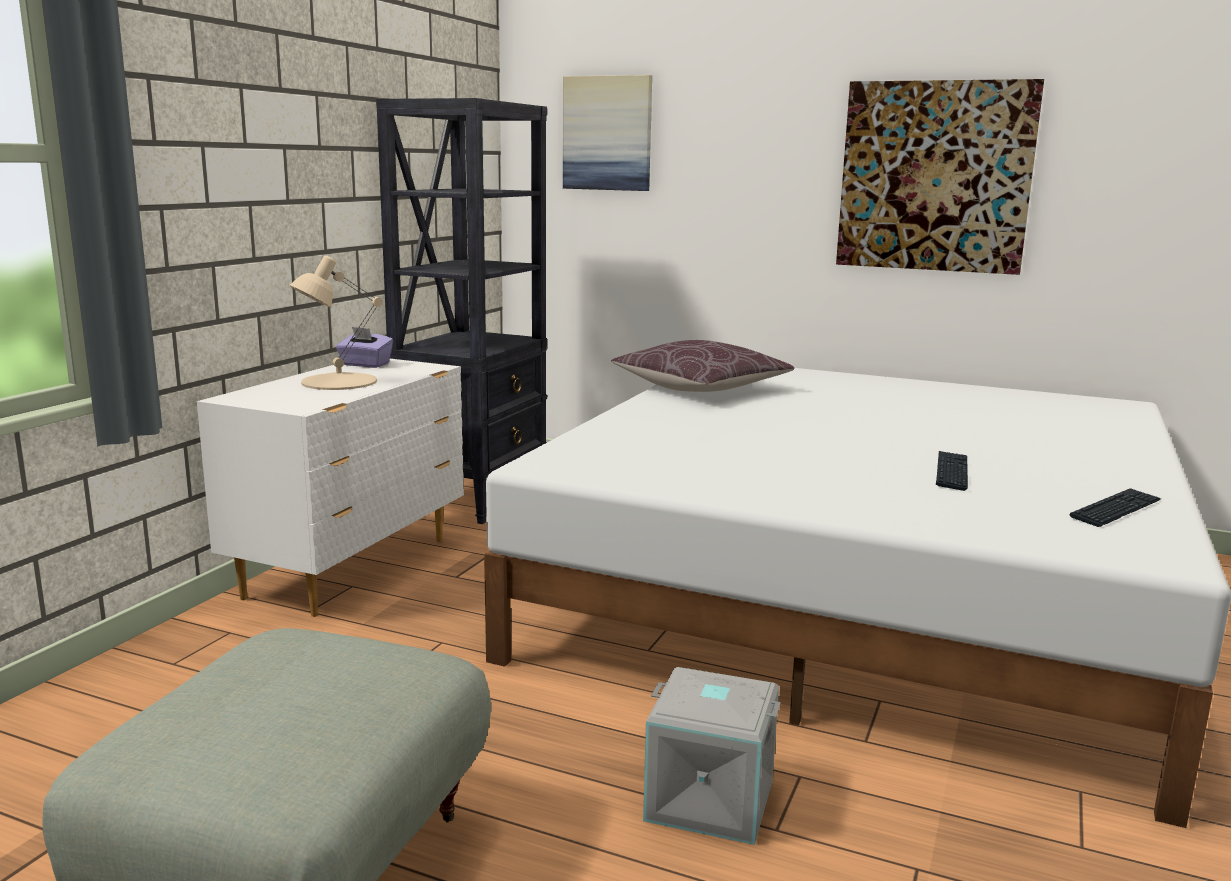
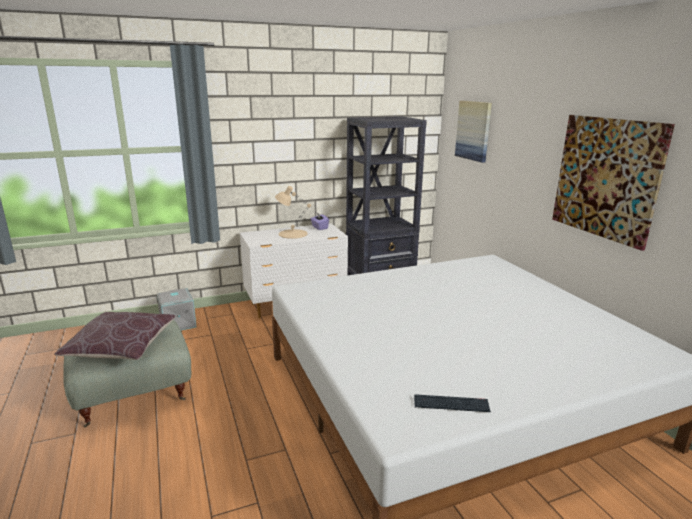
camera: 45 degrees right, 5 degrees up
brown pillow [611,340,794,392] -> brown pillow moved to [54,312,176,360]
grey storage box [643,667,781,845] -> grey storage box moved to [157,288,197,330]
keyboard [936,451,968,491] -> none

